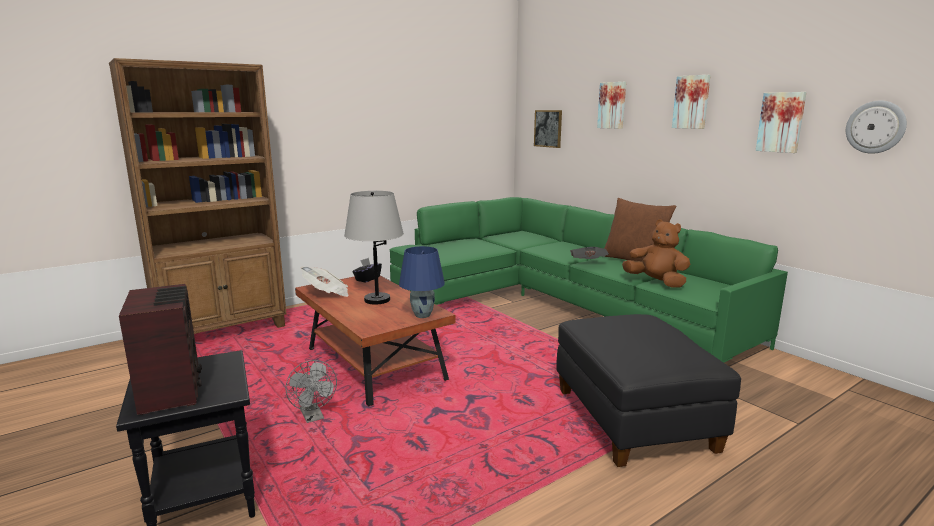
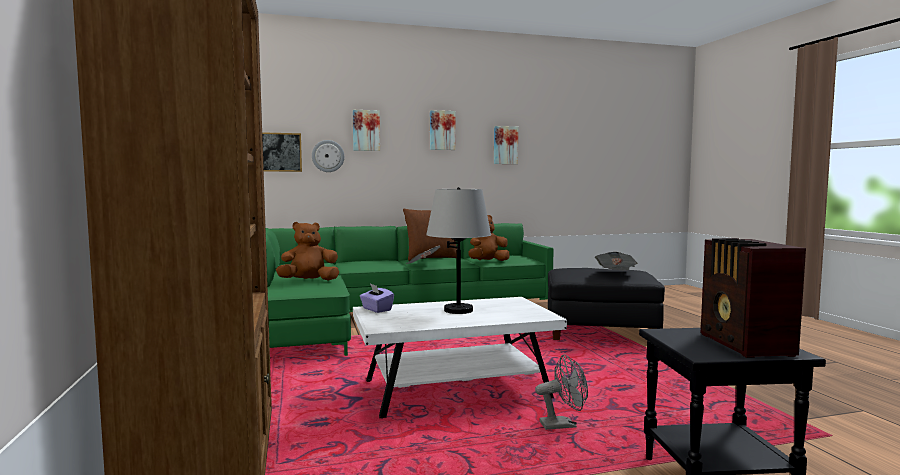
camera: 70 degrees left, 10 degrees down
radio [119,284,202,415] -> radio turned 90 degrees counterclockwise [701,238,806,358]
brown coffee table [295,276,455,406] -> white coffee table [353,297,567,419]
newspaper [300,266,349,297] -> newspaper moved to [595,252,637,270]
black tissue box [352,258,382,283] -> purple tissue box [360,283,394,313]
blue table lamp [399,246,445,318] -> none
wall clock [846,100,907,154] -> wall clock moved to [312,140,344,172]
none -> brown plush toy [276,222,339,281]

